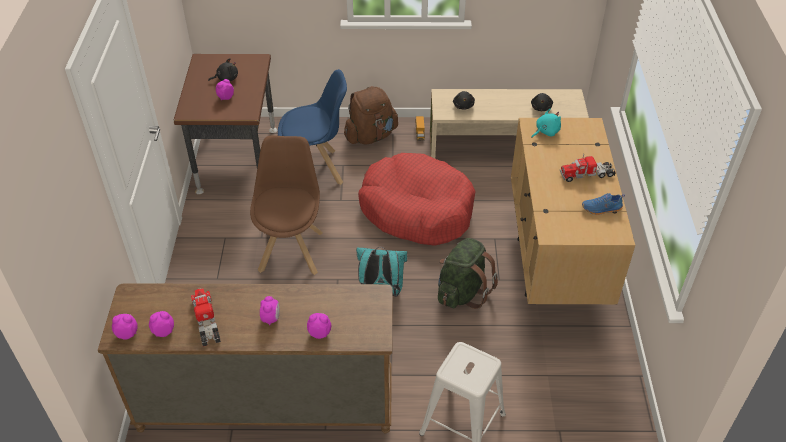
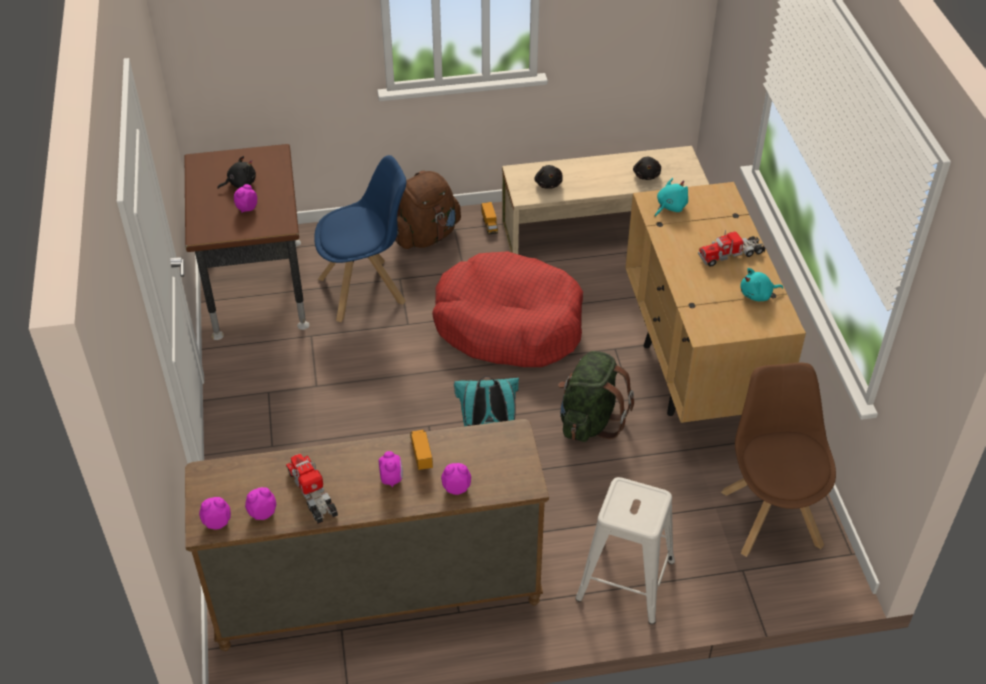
camera: 10 degrees left, 0 degrees up
brown chair [250,136,323,275] -> brown chair moved to [721,363,836,557]
blue shoe [582,193,625,215] -> turquoise plush toy [740,268,783,301]
none -> toy truck [410,429,433,470]

